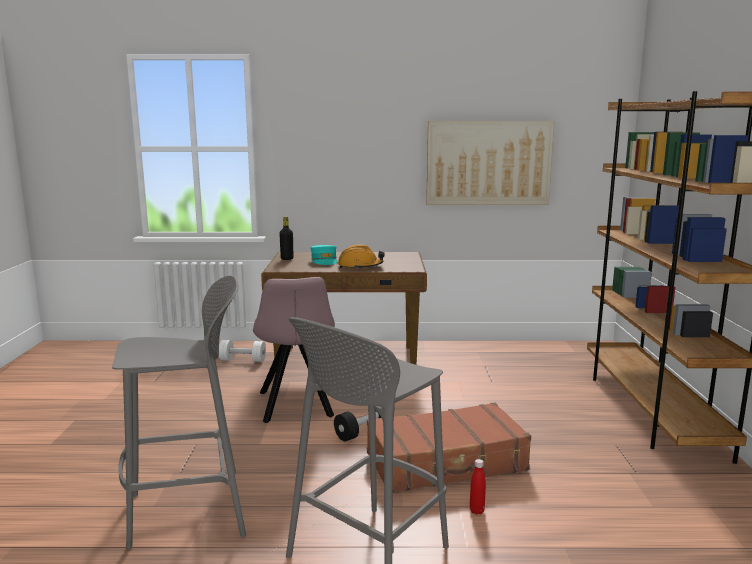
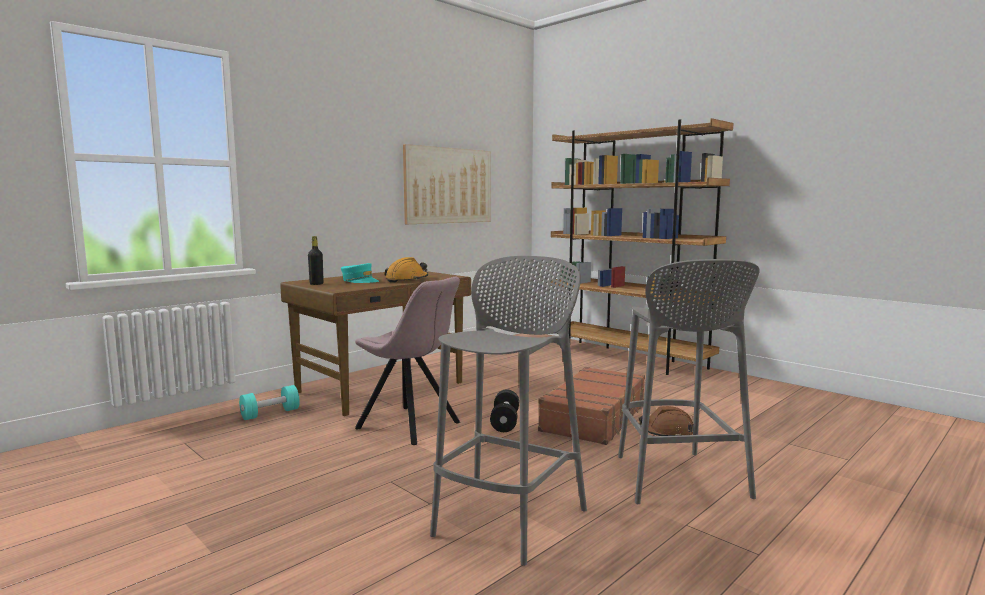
camera: 45 degrees left, 5 degrees down
white dumbbell [219,340,266,362] -> turquoise dumbbell [239,385,300,420]
red bottle [470,459,486,515] -> brown hard hat [639,406,693,436]

